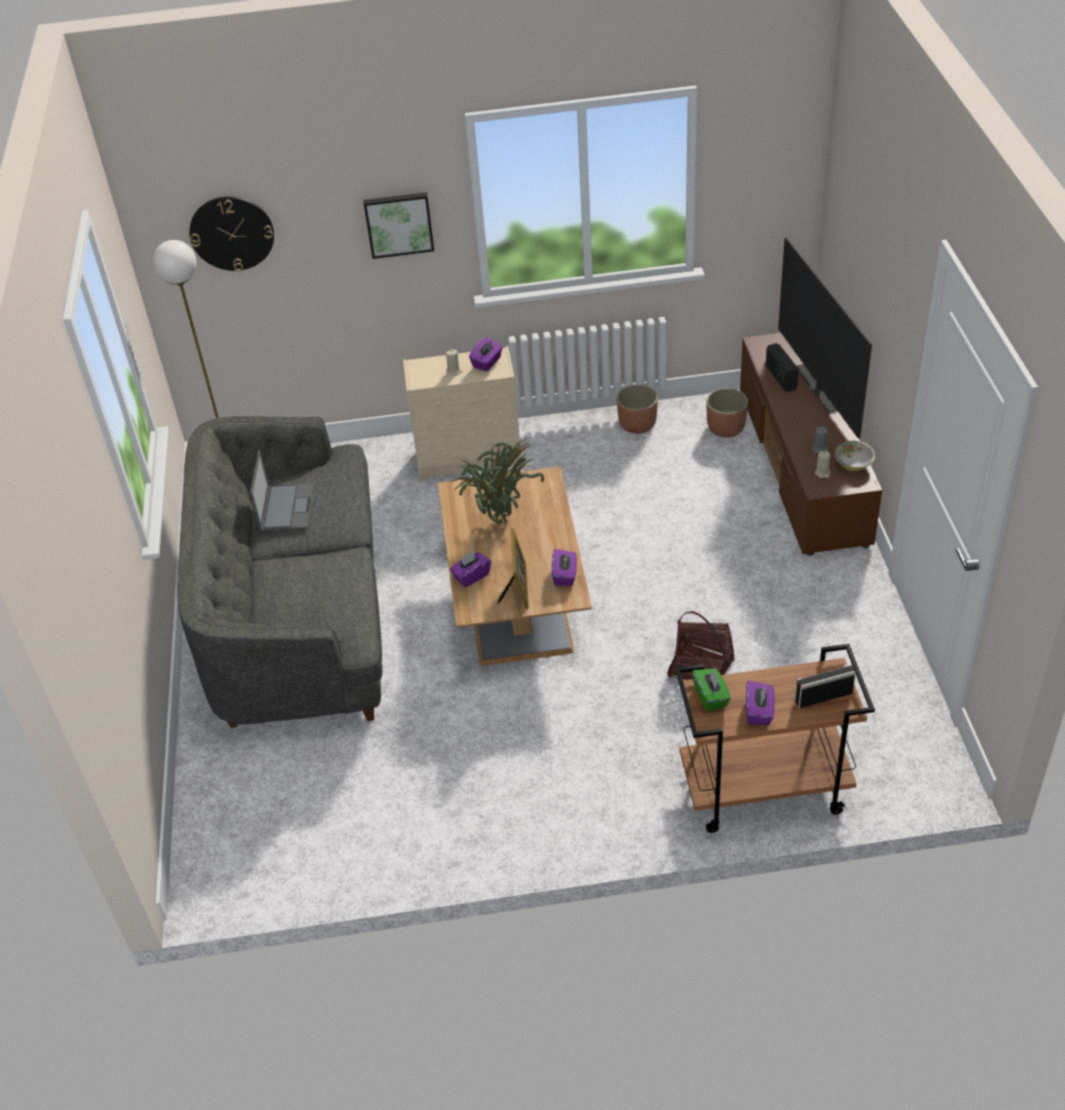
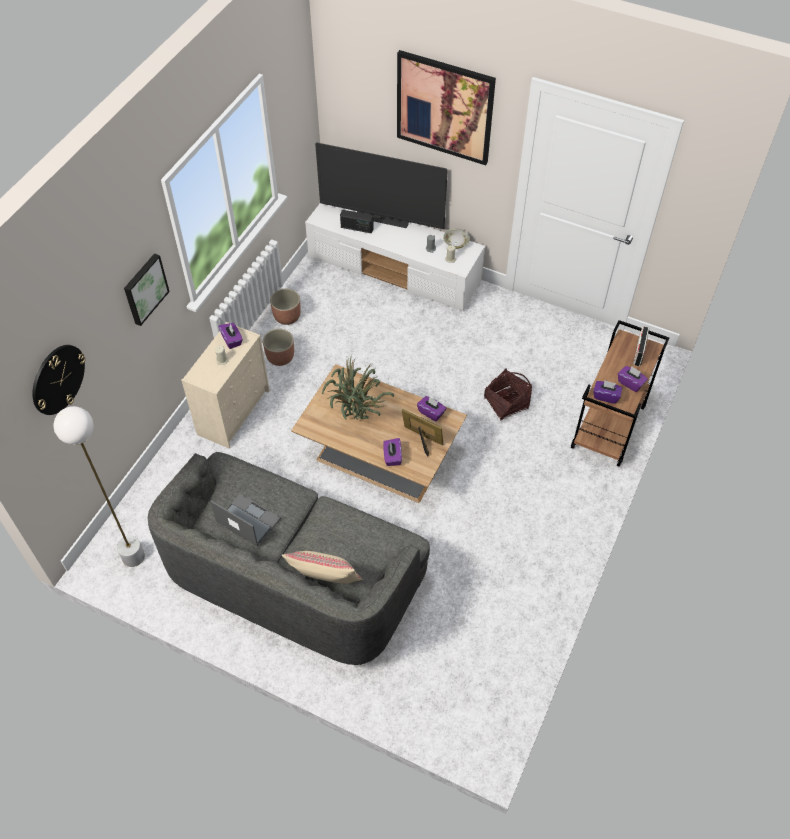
camera: 60 degrees left, 10 degrees up
green tissue box [692,668,731,711] -> purple tissue box [593,380,622,404]
planter [706,388,748,438] -> planter moved to [263,329,294,366]
brown tv stand [740,333,882,556] -> white tv stand [305,203,485,311]
none -> beige pillow [282,551,363,584]
none -> picture [397,50,496,165]

